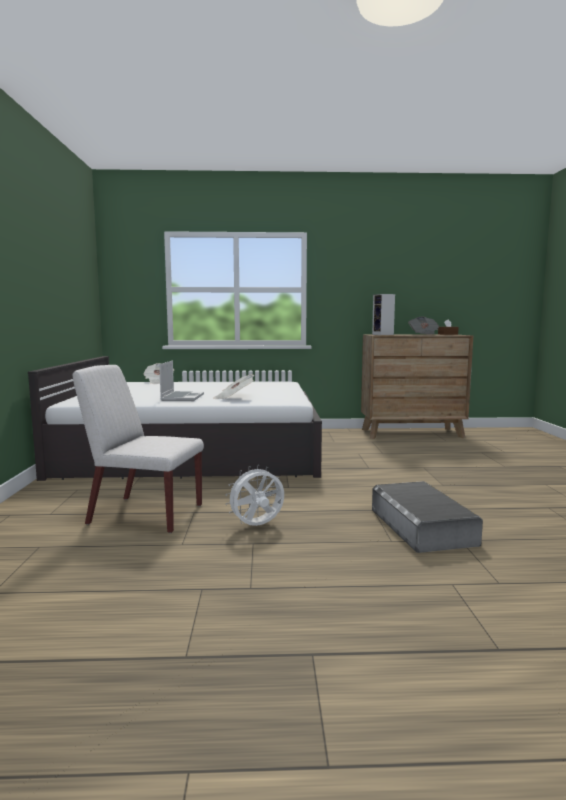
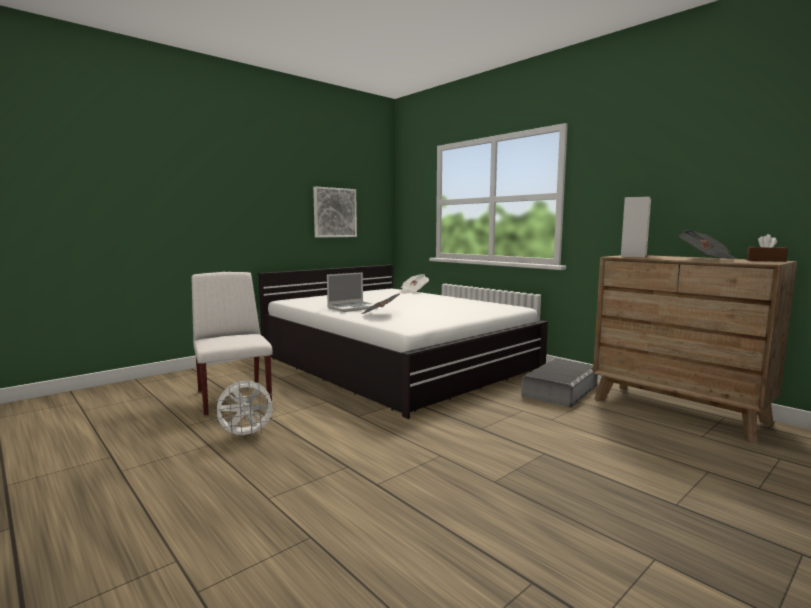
camera: 50 degrees right, 0 degrees up
white fan [225,465,284,526] -> white fan turned 135 degrees clockwise [213,380,276,439]
grey storage box [372,481,483,553] -> grey storage box moved to [521,359,598,407]
none -> picture [313,186,357,238]

